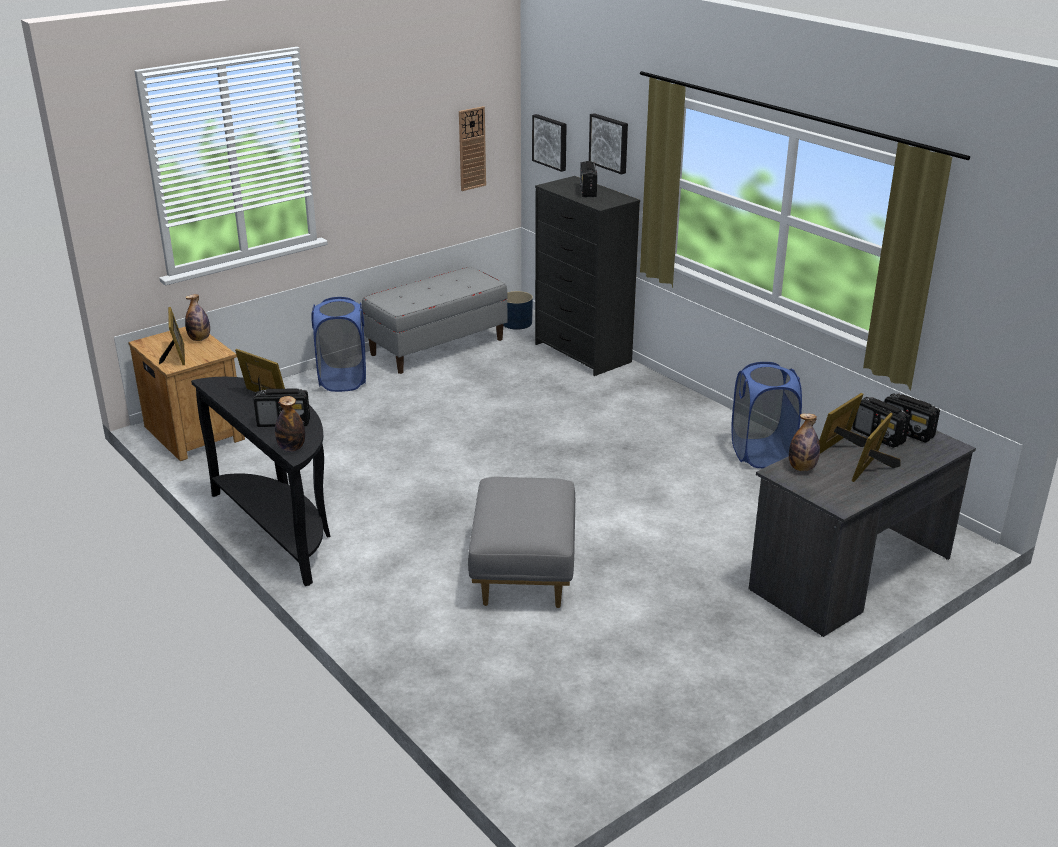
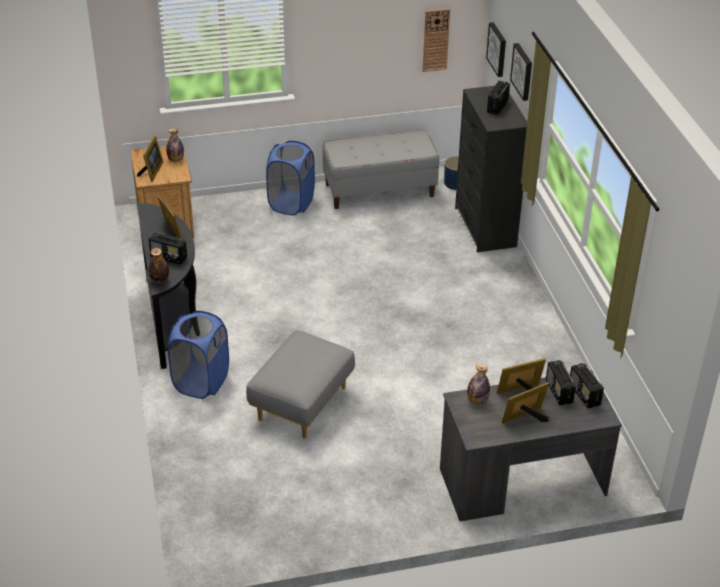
camera: 25 degrees right, 10 degrees up
blue laundry basket [731,362,802,468] -> blue laundry basket moved to [168,311,229,399]

